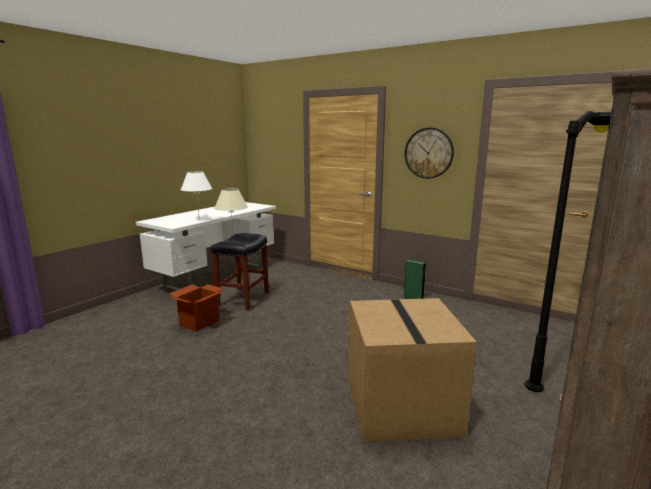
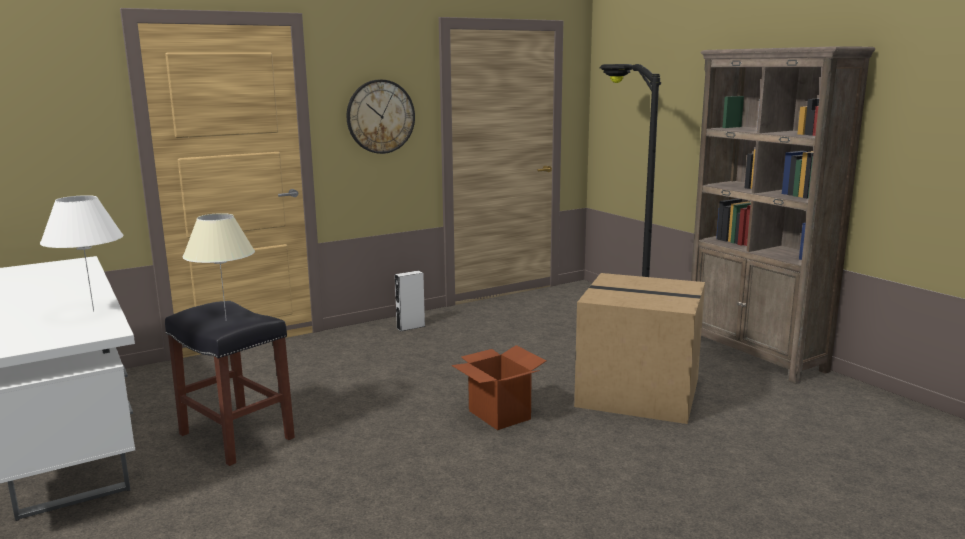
camera: 65 degrees left, 0 degrees up
cardboard box [169,284,224,332] -> cardboard box moved to [452,345,547,430]
green speaker [404,260,426,299] -> grey speaker [395,270,426,331]

